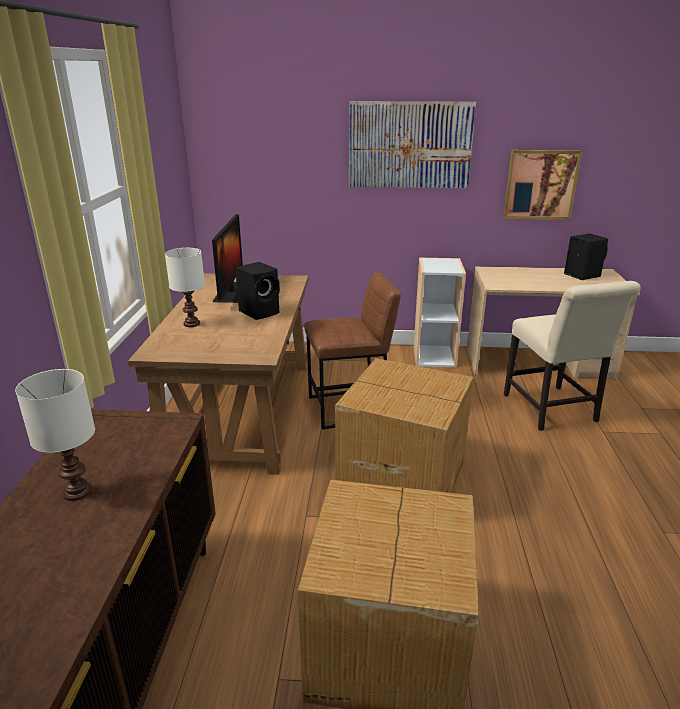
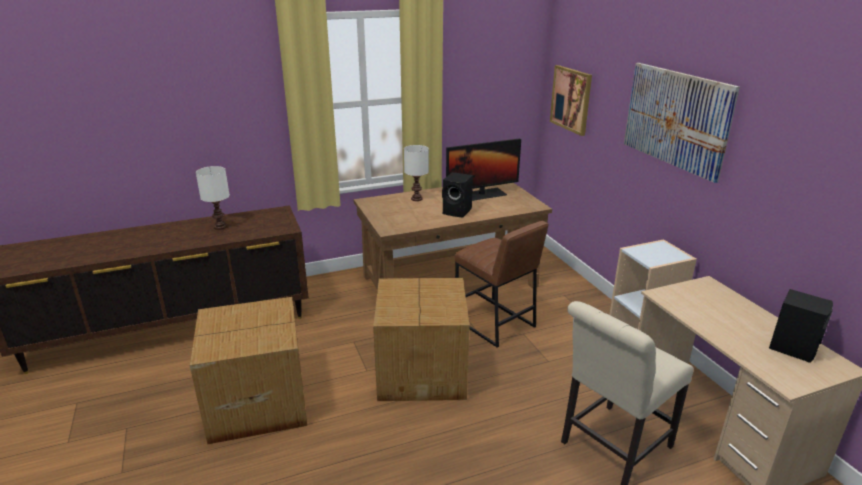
camera: 65 degrees right, 0 degrees up
picture [503,150,582,220] -> picture moved to [550,65,592,136]

